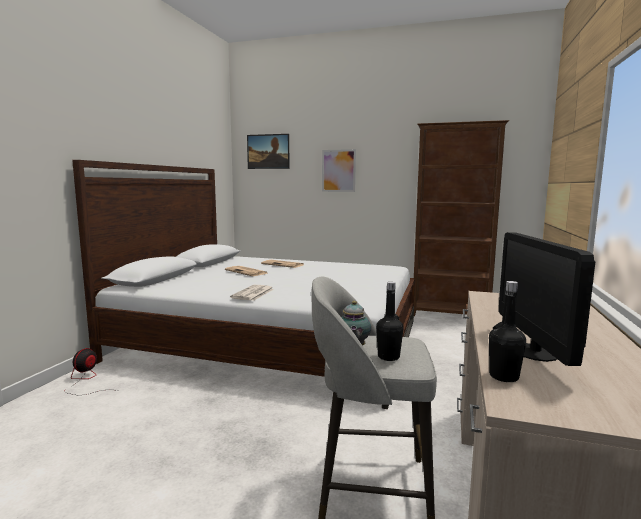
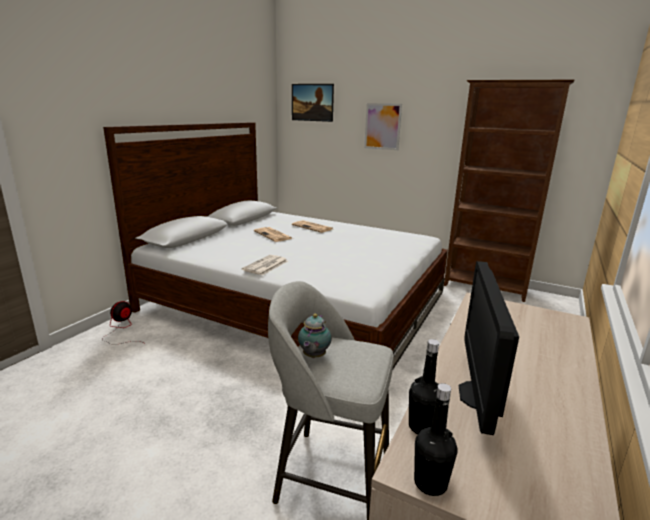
camera: 10 degrees right, 10 degrees up
black bottle [376,282,404,361] -> black bottle moved to [414,383,458,496]

